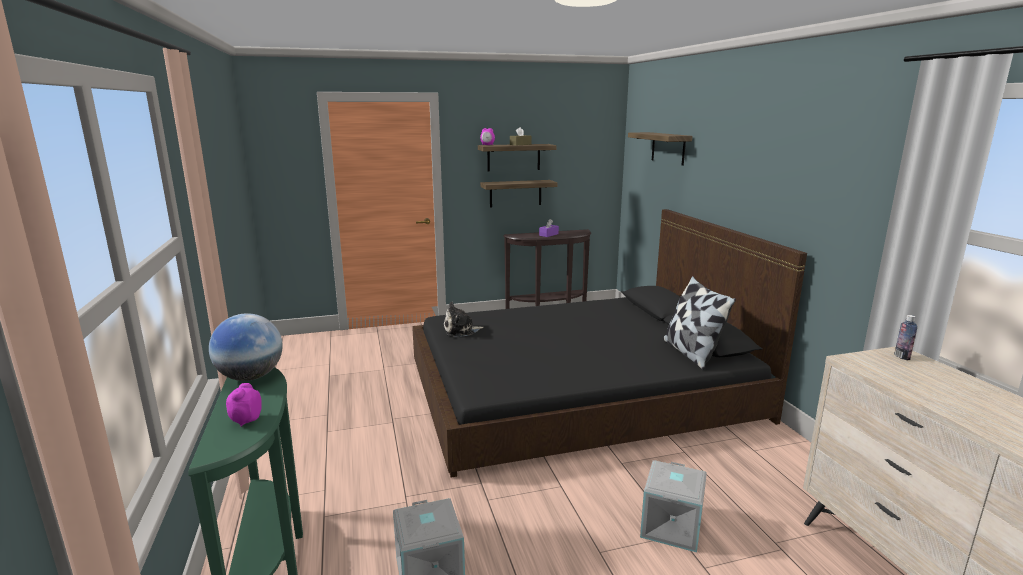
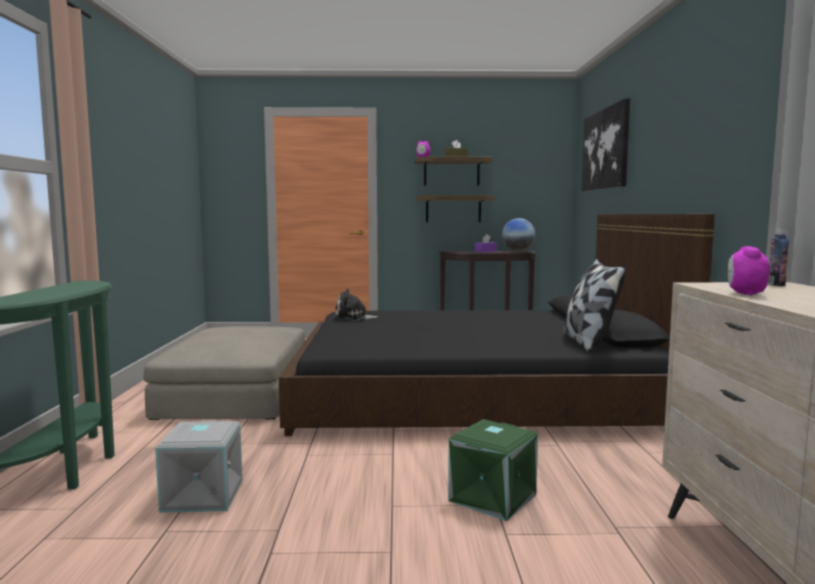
camera: 15 degrees right, 10 degrees down
globe [209,313,283,381] -> globe moved to [502,218,535,251]
alarm clock [226,383,262,427] -> alarm clock moved to [728,246,769,296]
shelf [628,132,692,166] -> picture [581,98,630,192]
grey storage box [640,460,707,553] -> green storage box [448,419,538,521]
none -> beige ottoman [143,326,305,420]

